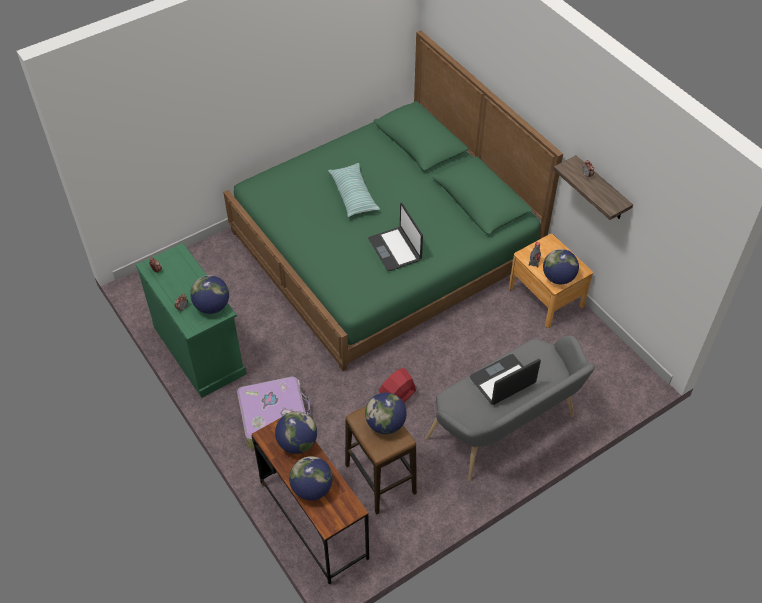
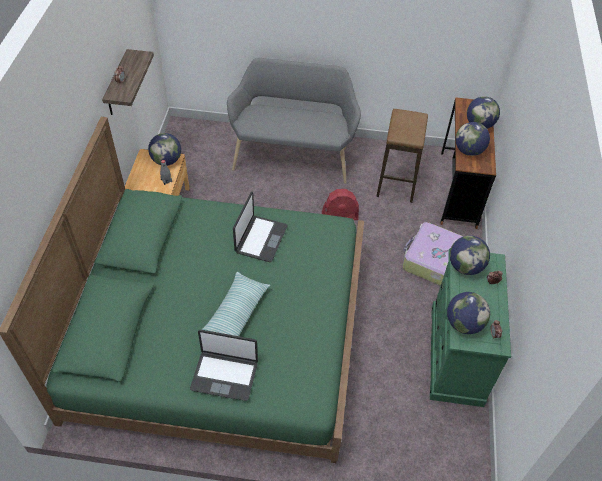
camera: 140 degrees left, 0 degrees up
globe [365,393,407,434] -> globe moved to [447,292,490,334]
laptop [470,354,541,405] -> laptop moved to [190,330,258,401]

